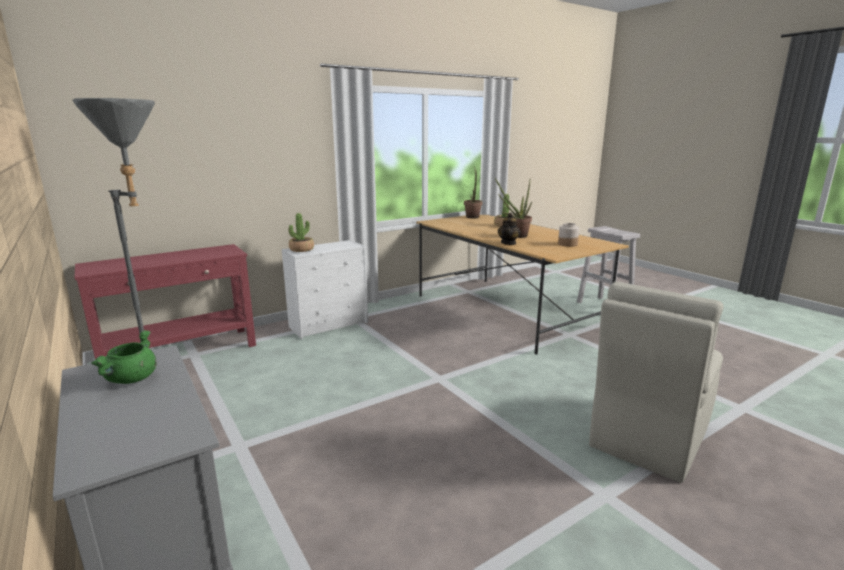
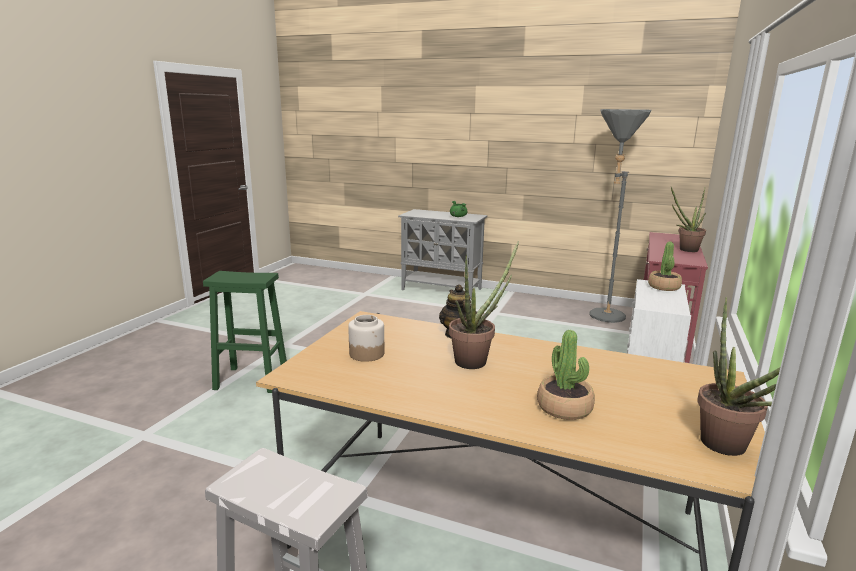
camera: 145 degrees right, 0 degrees up
beige chair [589,282,723,483] -> green stool [203,271,287,393]
none -> potted plant [671,187,706,252]

